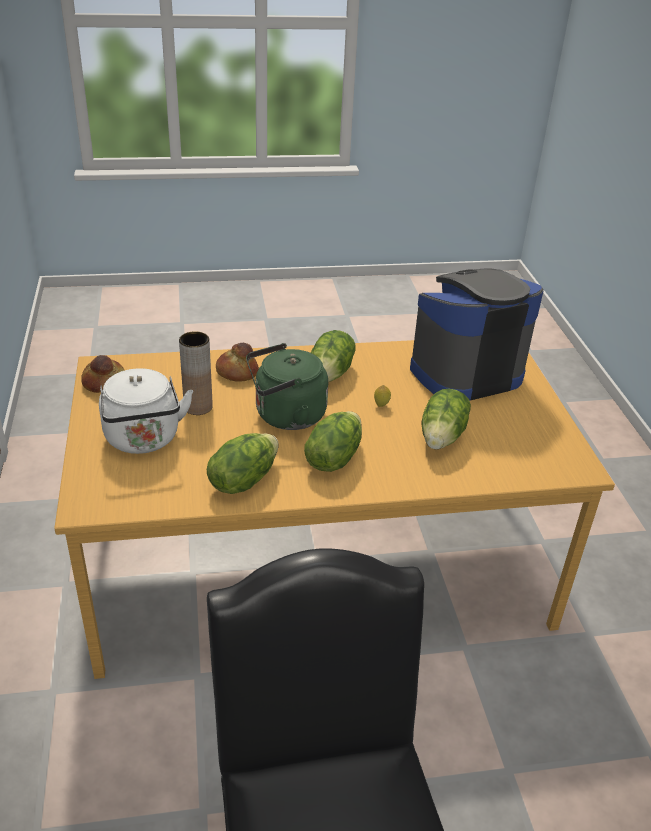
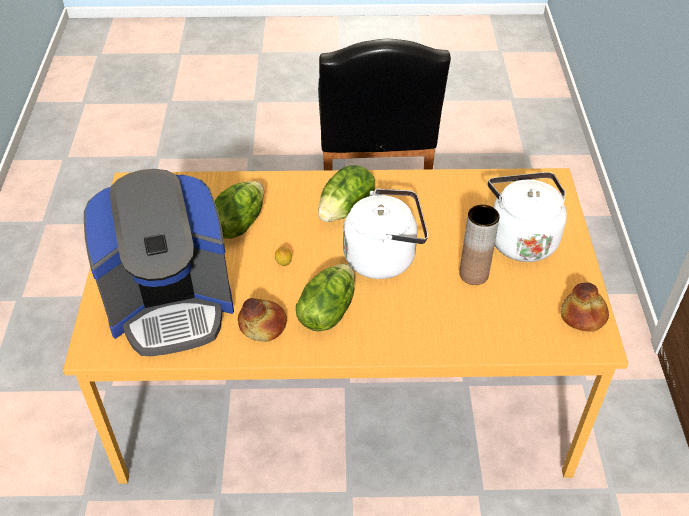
camera: 170 degrees left, 10 degrees up
lettuce [207,433,279,494] -> none
bread [216,343,259,382] -> bread moved to [238,298,287,342]
green kettle [246,343,328,430] -> white kettle [343,188,428,279]

